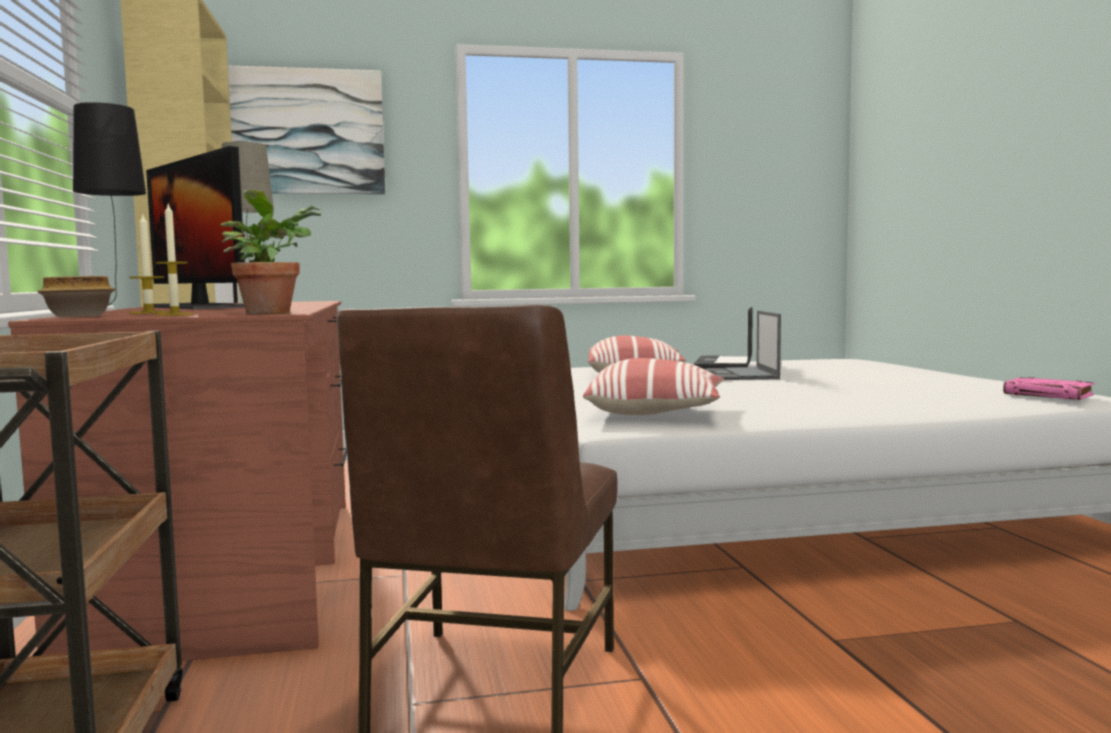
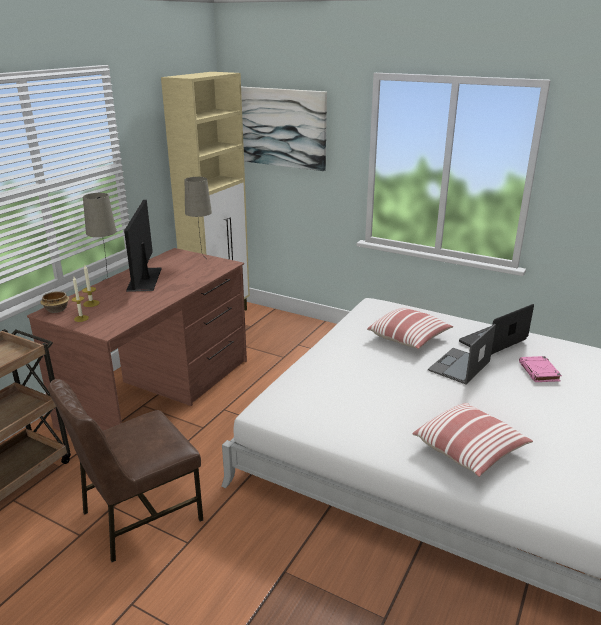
camera: 40 degrees right, 20 degrees up
black table lamp [73,102,146,306] -> beige table lamp [83,193,116,280]
potted plant [221,190,321,314] -> none
pillow [583,358,724,415] -> pillow moved to [413,403,533,477]
pink book [1003,377,1095,400] -> pink book moved to [519,356,562,382]

